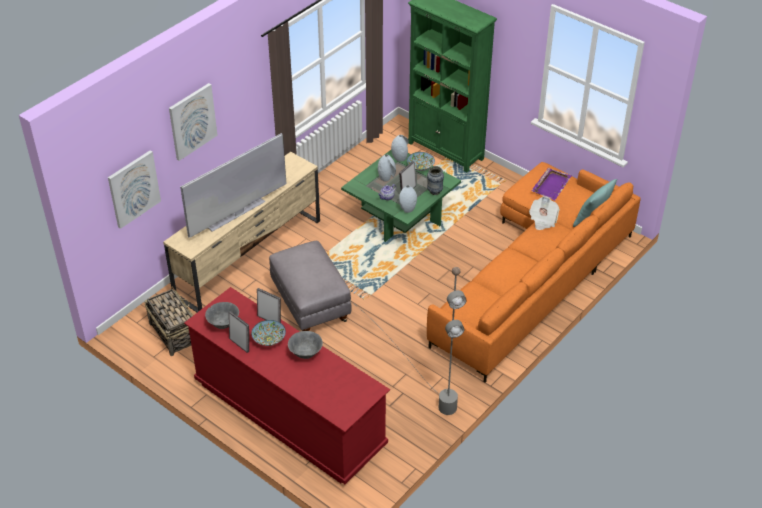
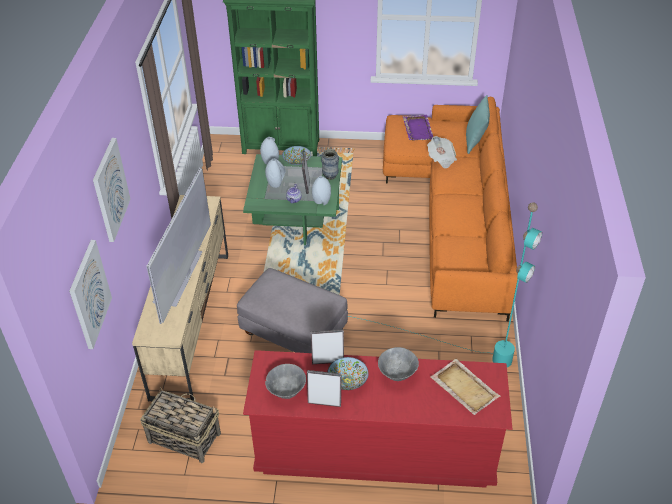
camera: 35 degrees left, 0 degrees up
grey floor lamp [351,267,467,415] -> turquoise floor lamp [348,202,542,367]
none -> beige tray [430,359,500,415]

